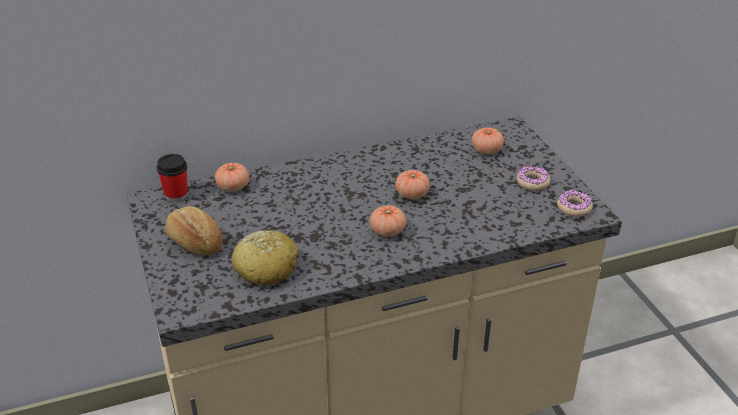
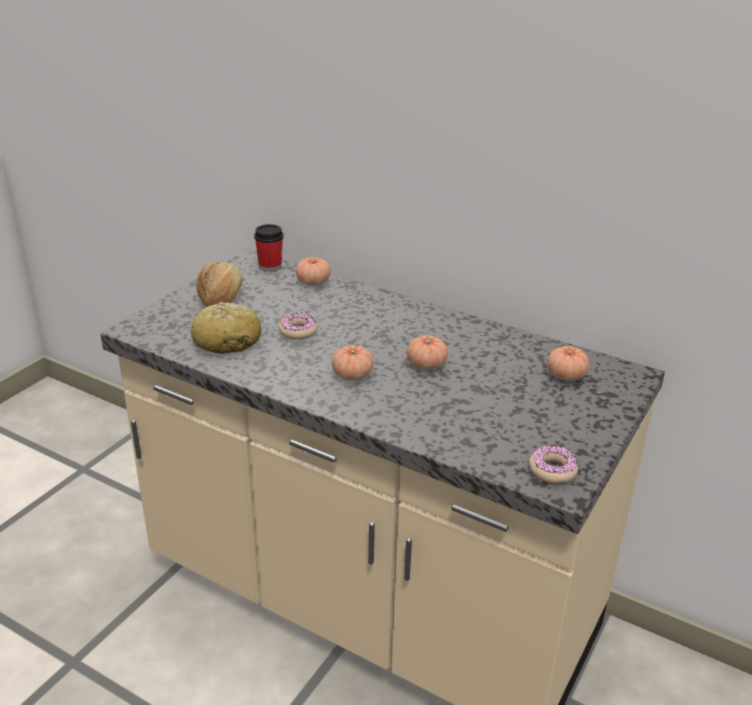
camera: 50 degrees right, 5 degrees down
donut [516,166,551,191] -> donut moved to [279,313,317,340]

